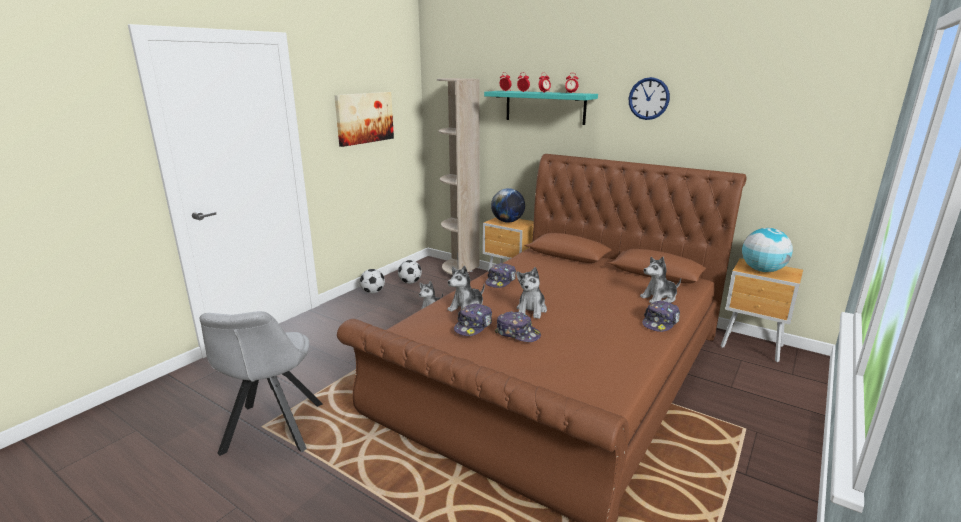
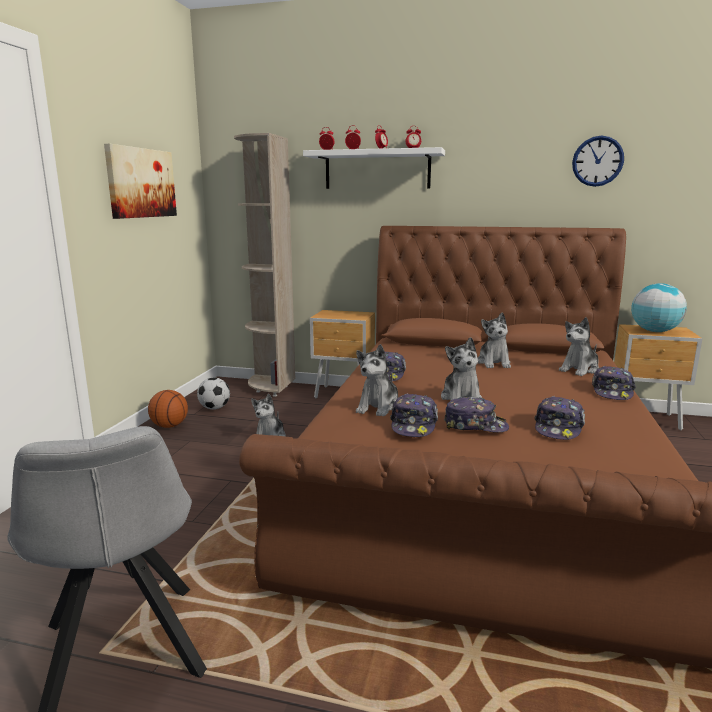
camera: 20 degrees left, 5 degrees down
football [360,269,385,294] -> basketball [148,390,188,428]
turquoise shelf [484,91,598,125] -> white shelf [303,147,445,189]
globe [491,188,525,223] -> none
wall clock [629,77,670,120] -> wall clock moved to [572,136,624,187]
none -> plush toy [478,312,511,368]
none -> cap [534,396,585,440]

